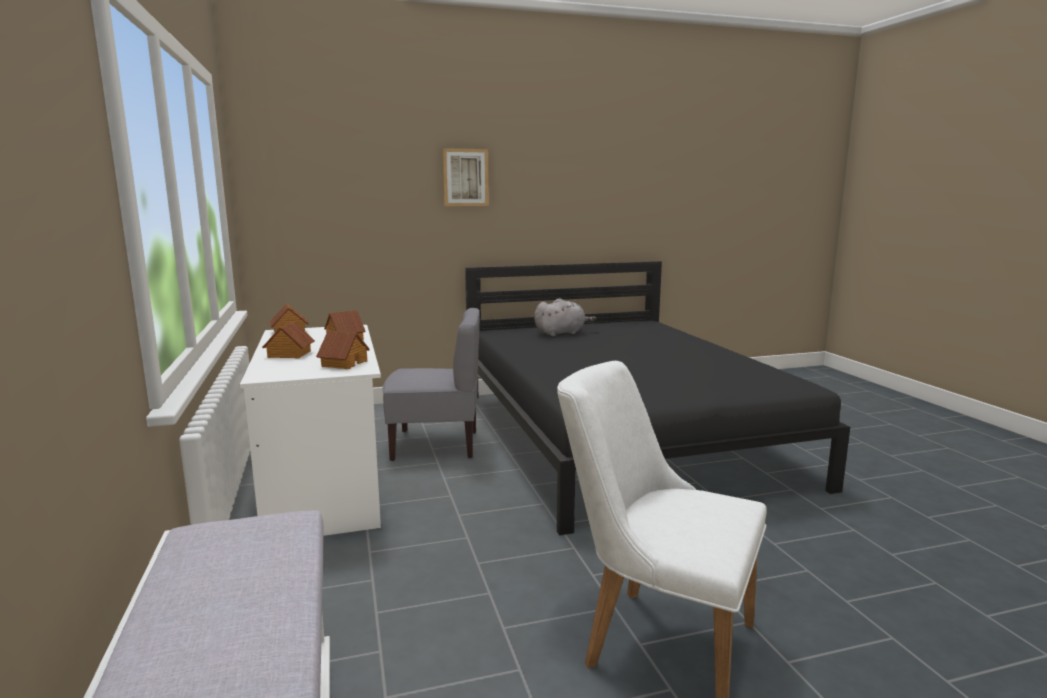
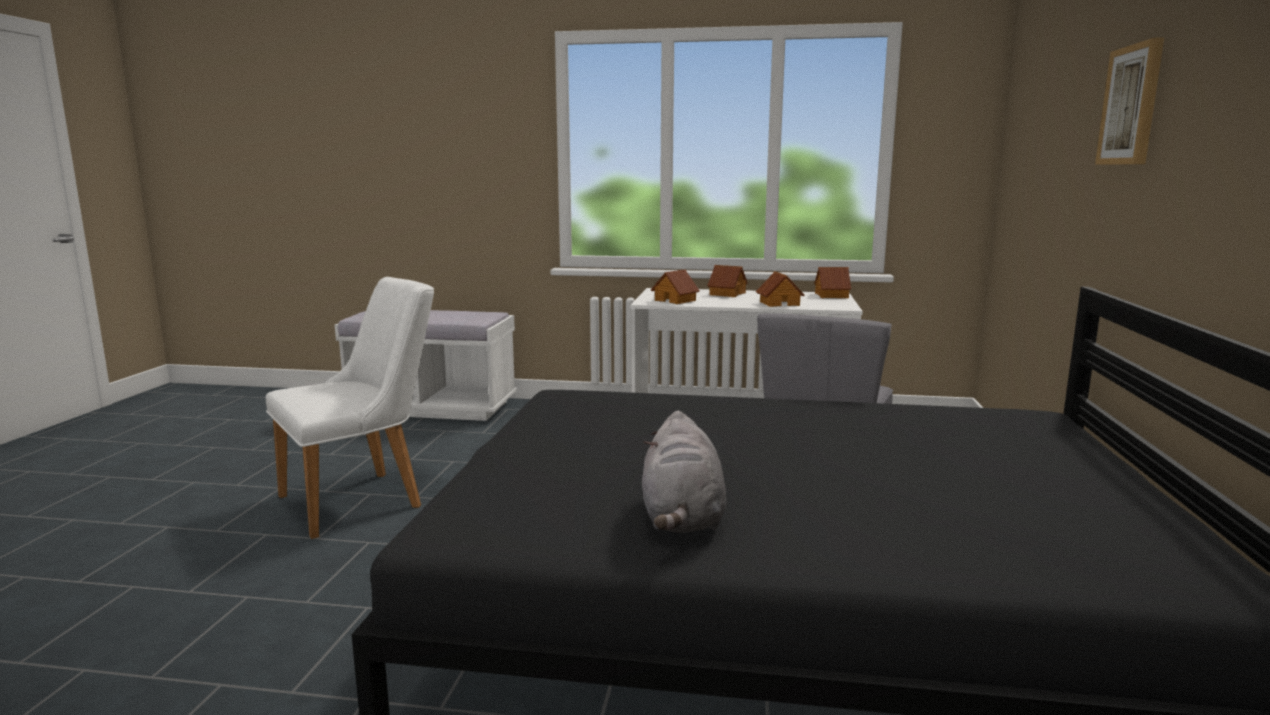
camera: 115 degrees right, 0 degrees up
grey plush toy [534,298,597,337] -> grey plush toy moved to [642,411,727,533]

